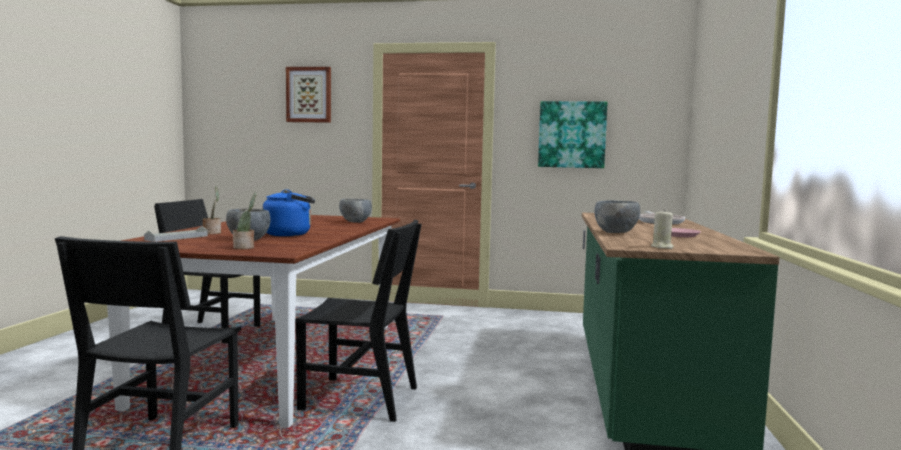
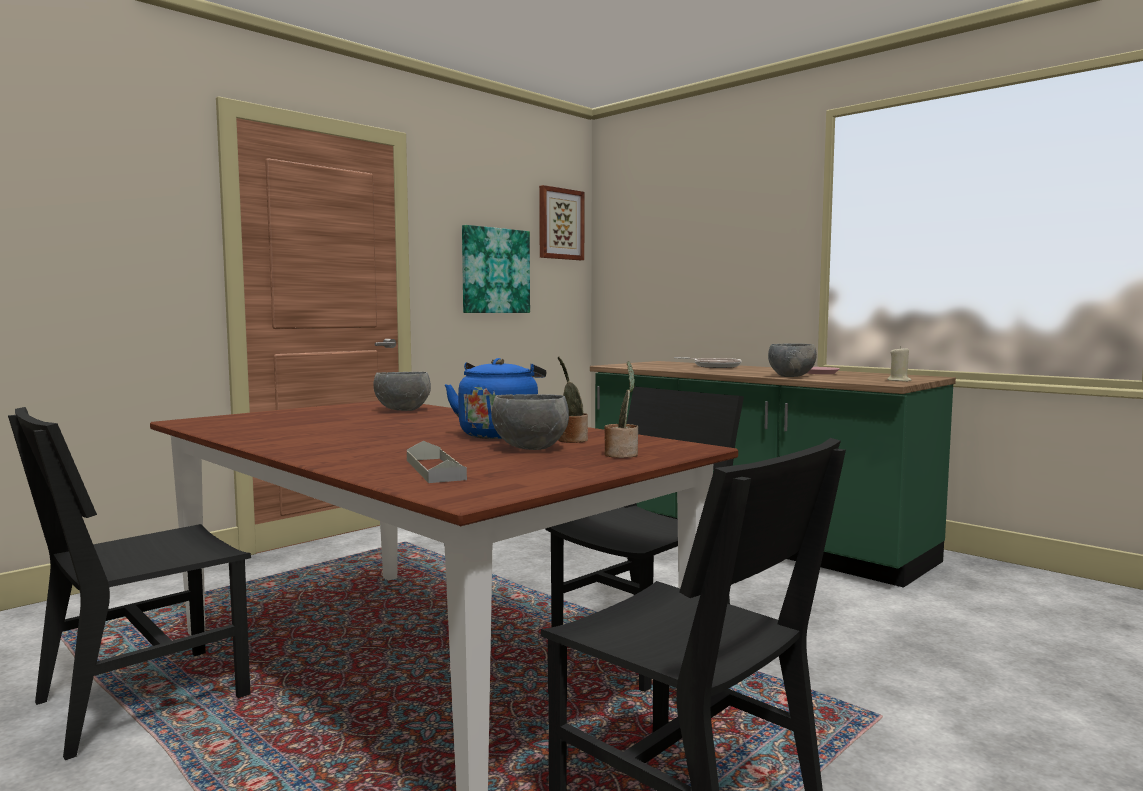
camera: 55 degrees left, 0 degrees up
potted plant [203,186,221,234] -> potted plant moved to [558,356,588,443]
picture [286,67,331,123] -> picture moved to [539,185,584,260]

